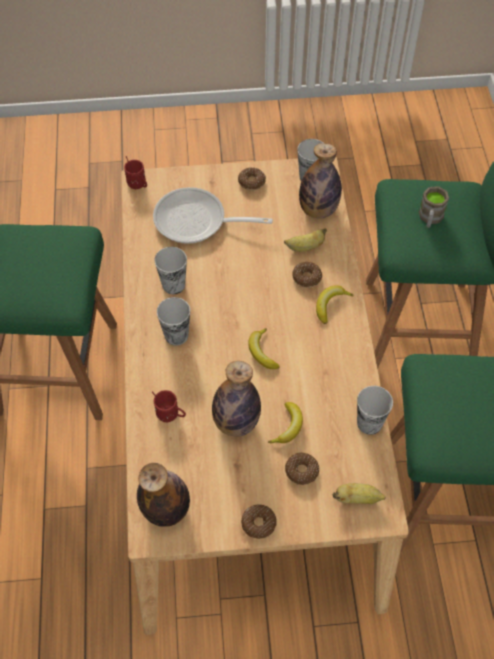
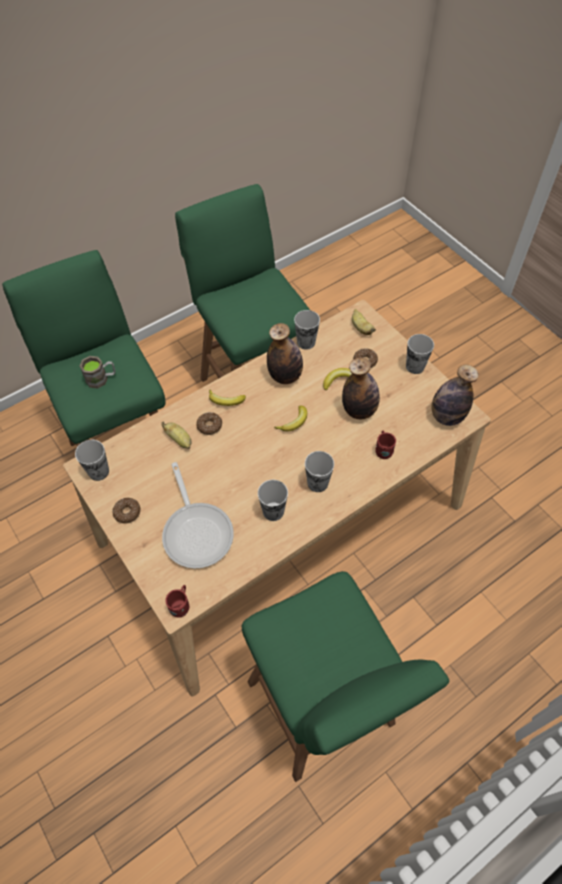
camera: 120 degrees left, 0 degrees up
donut [241,504,277,539] -> cup [406,334,434,374]
bottle [299,143,342,219] -> bottle moved to [267,323,303,384]

